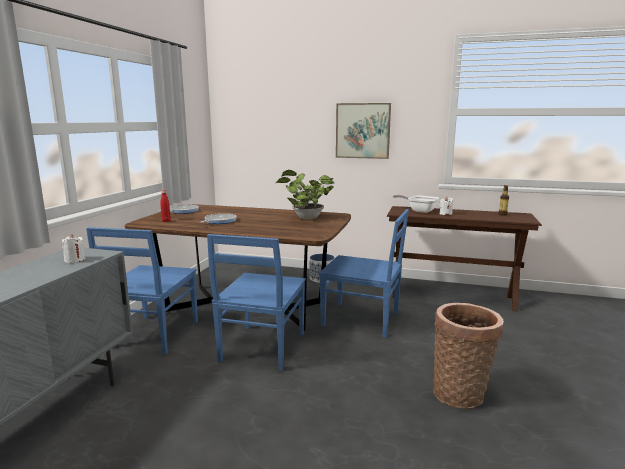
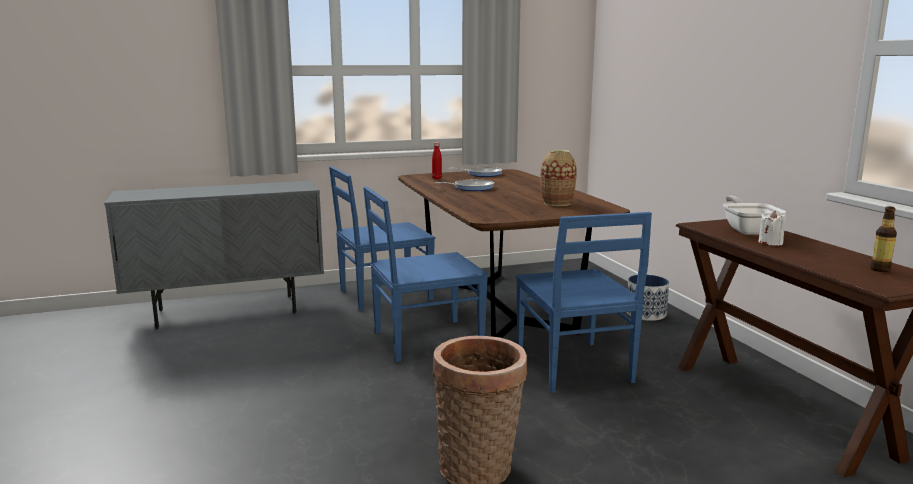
camera: 55 degrees right, 0 degrees up
white candle [62,234,85,263] -> none
potted plant [275,170,334,220] -> vase [540,150,577,206]
picture [336,103,391,159] -> none

